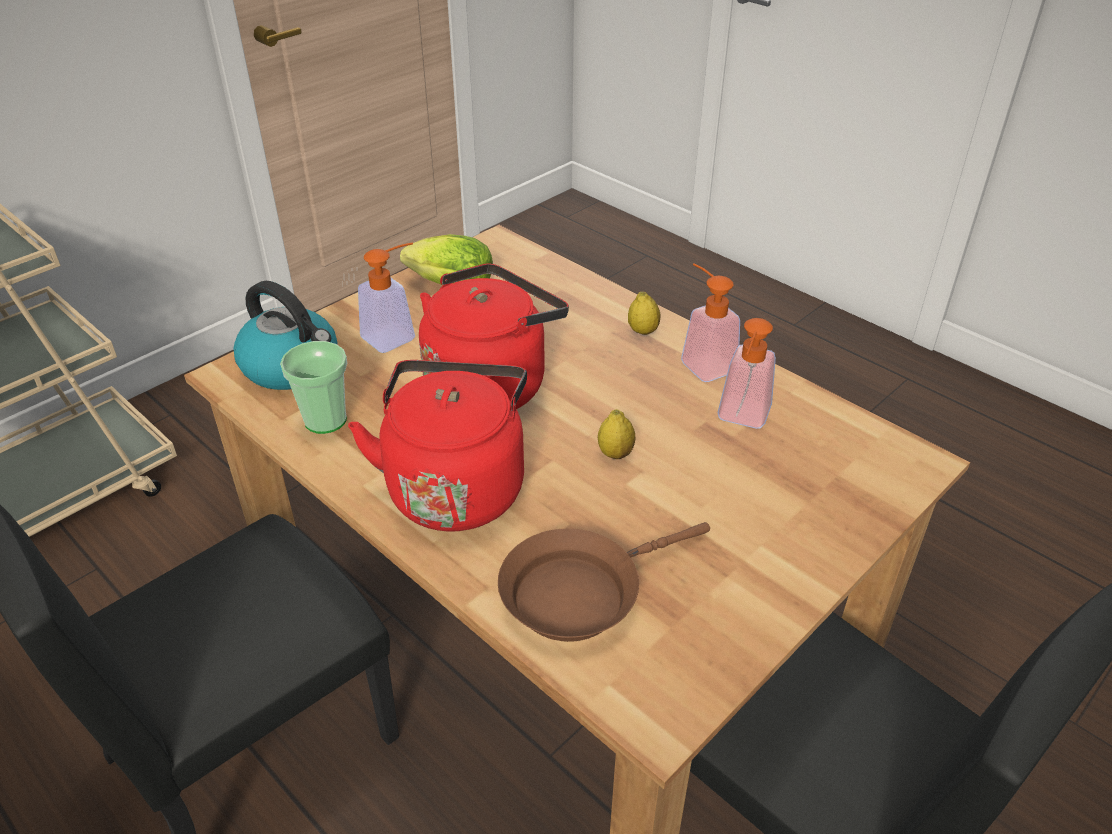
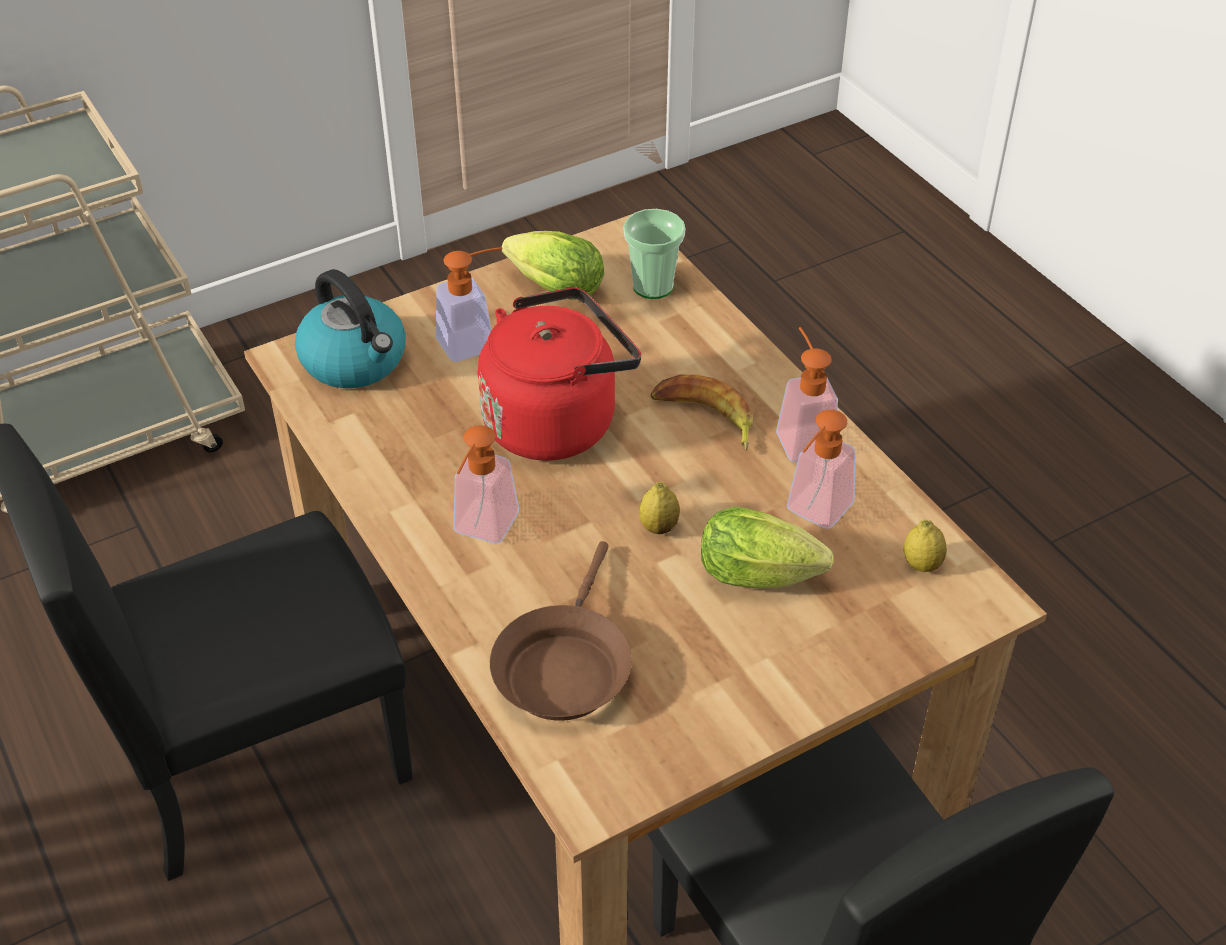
camera: 15 degrees right, 5 degrees up
cup [280,341,347,434] -> cup moved to [624,209,685,299]
red kettle [348,360,527,531] -> soap dispenser [453,425,519,544]
brown frying pan [498,522,710,642] -> brown frying pan turned 60 degrees counterclockwise [490,541,632,721]
lemon [628,292,660,335] -> lemon moved to [904,520,947,572]
none -> banana [650,375,753,451]
none -> lettuce [701,506,834,588]

